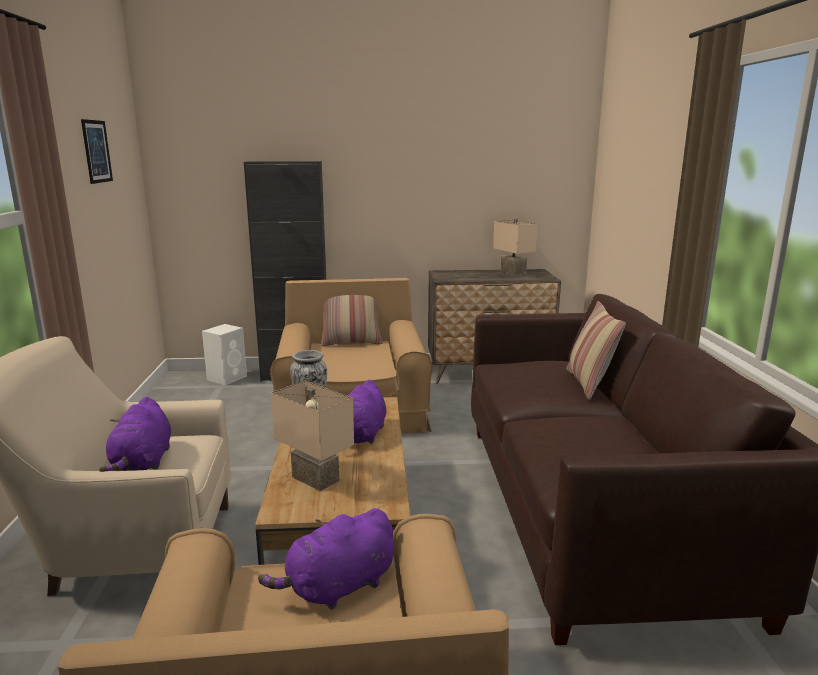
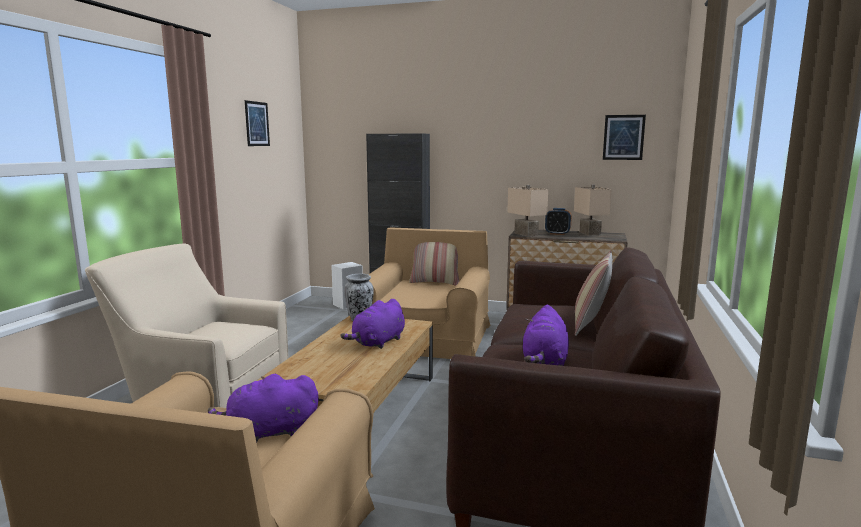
camera: 20 degrees right, 5 degrees down
purple plush toy [99,397,171,472] -> purple plush toy moved to [523,304,569,366]
beige table lamp [271,380,354,491] -> beige table lamp moved to [507,185,548,237]
none -> alarm clock [545,208,572,235]
none -> picture [603,115,646,160]

